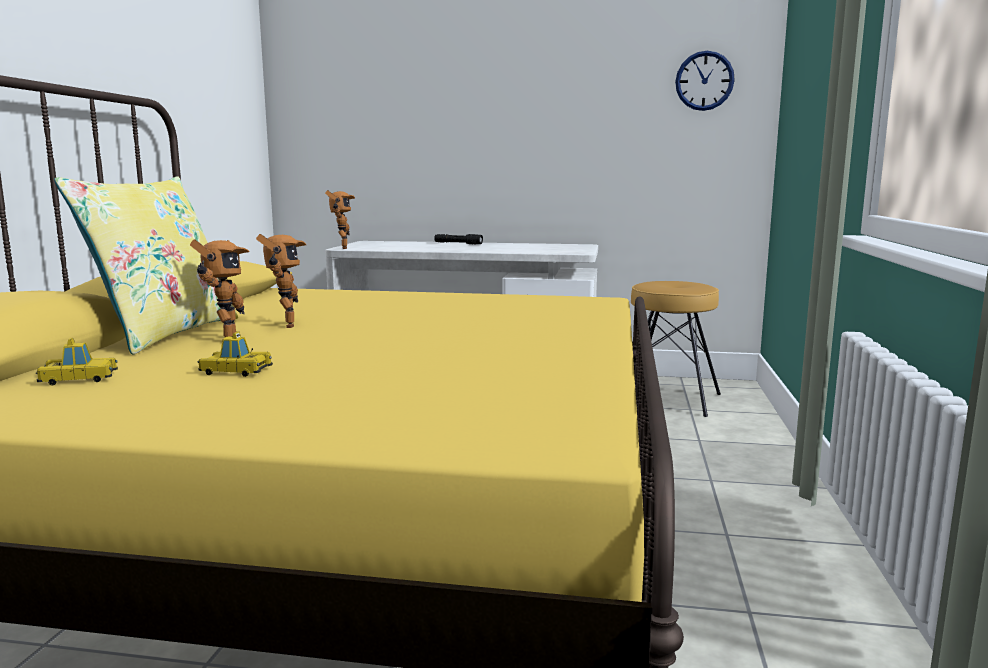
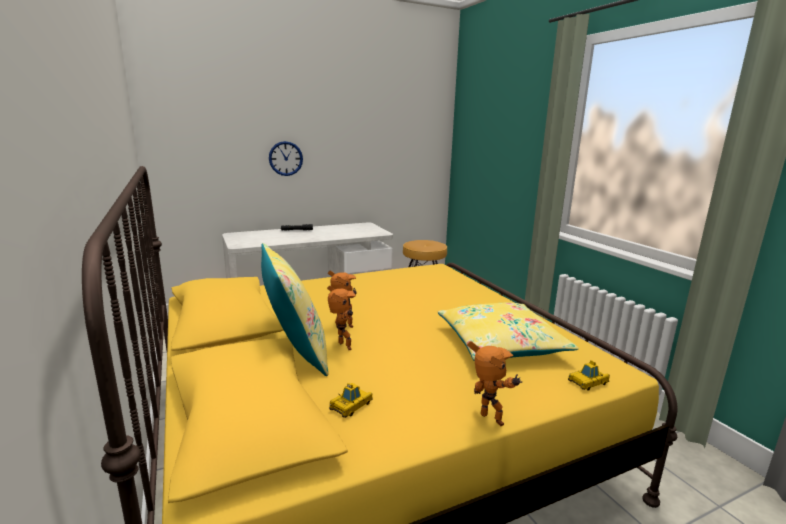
camera: 35 degrees left, 5 degrees up
toy car [198,331,273,377] -> toy car moved to [568,360,610,391]
toy robot [325,190,355,249] -> toy robot moved to [467,341,522,426]
wall clock [675,51,735,111] -> wall clock moved to [269,141,303,176]
none -> yellow pillow [438,303,579,360]

